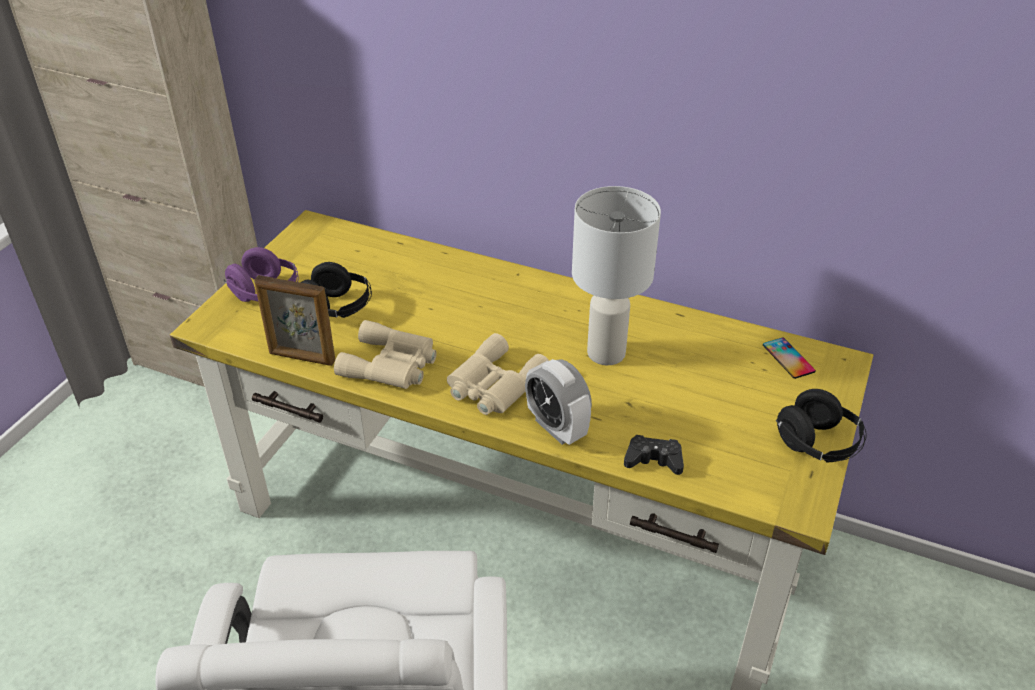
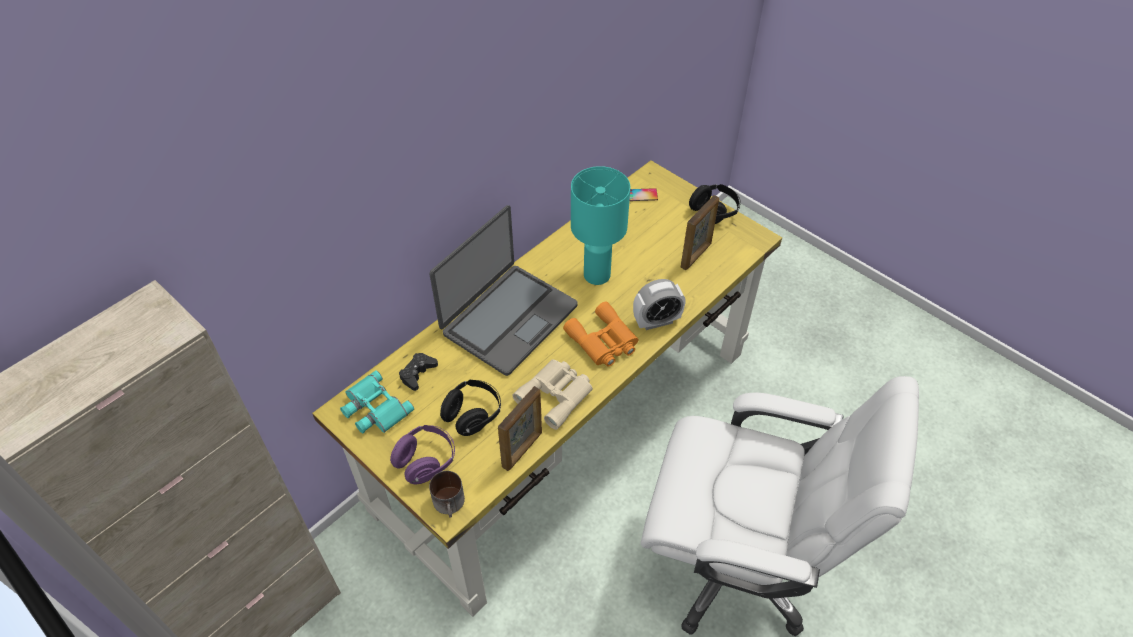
camera: 70 degrees left, 10 degrees up
beige binoculars [447,333,549,415] -> orange binoculars [563,302,638,367]
white table lamp [572,186,661,365] -> turquoise table lamp [571,166,630,285]
black game controller [624,435,684,475] -> black game controller moved to [399,353,438,391]
none -> turquoise binoculars [340,370,414,433]
none -> mug [429,471,465,518]
none -> laptop [430,205,578,376]
none -> picture frame [680,195,719,270]

